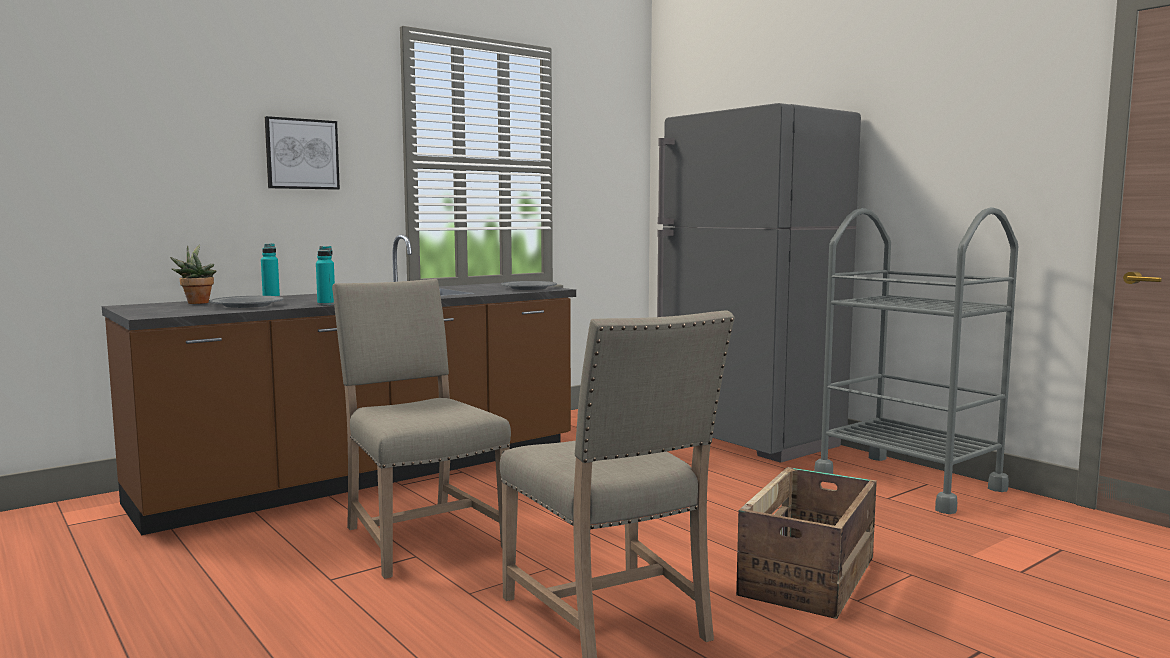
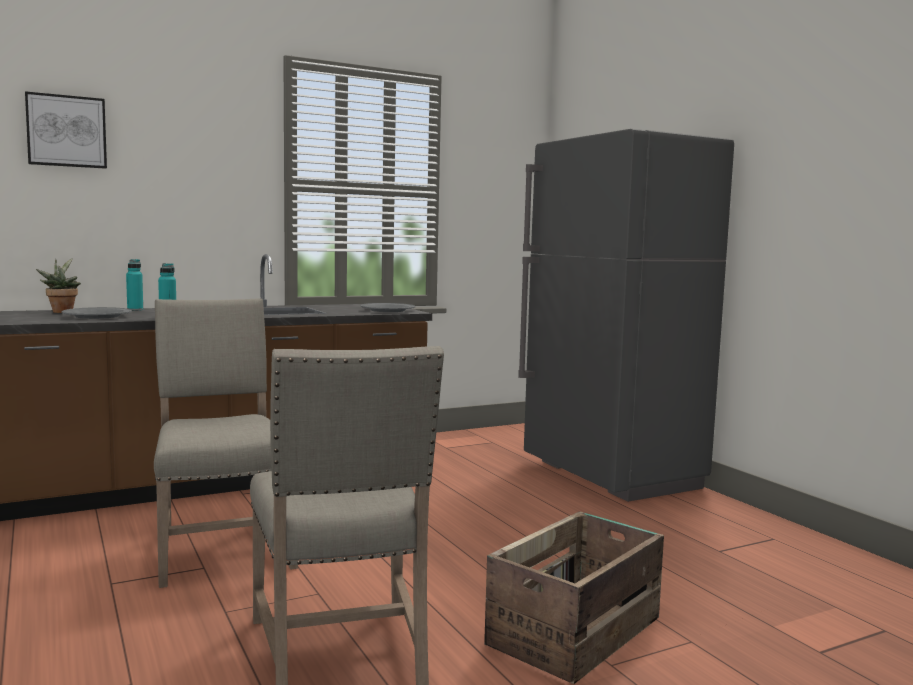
camera: 10 degrees right, 0 degrees up
picture [265,116,340,190] -> picture moved to [25,91,107,169]
grey cart [814,207,1018,514] -> none

